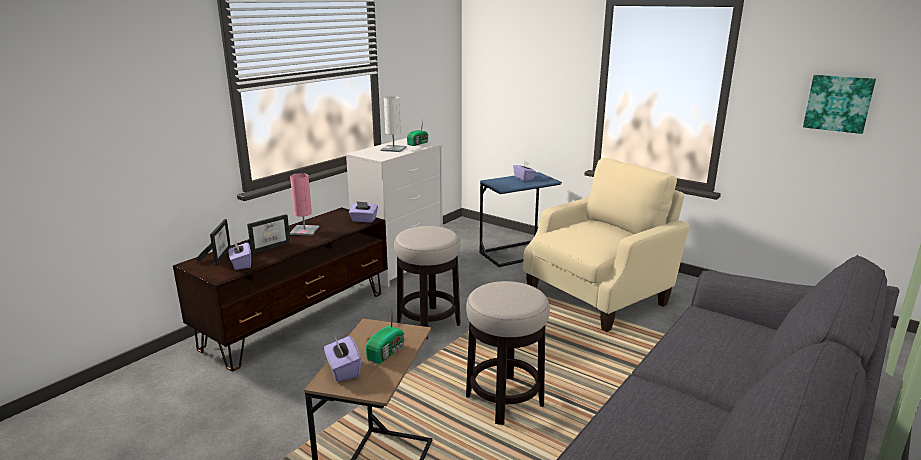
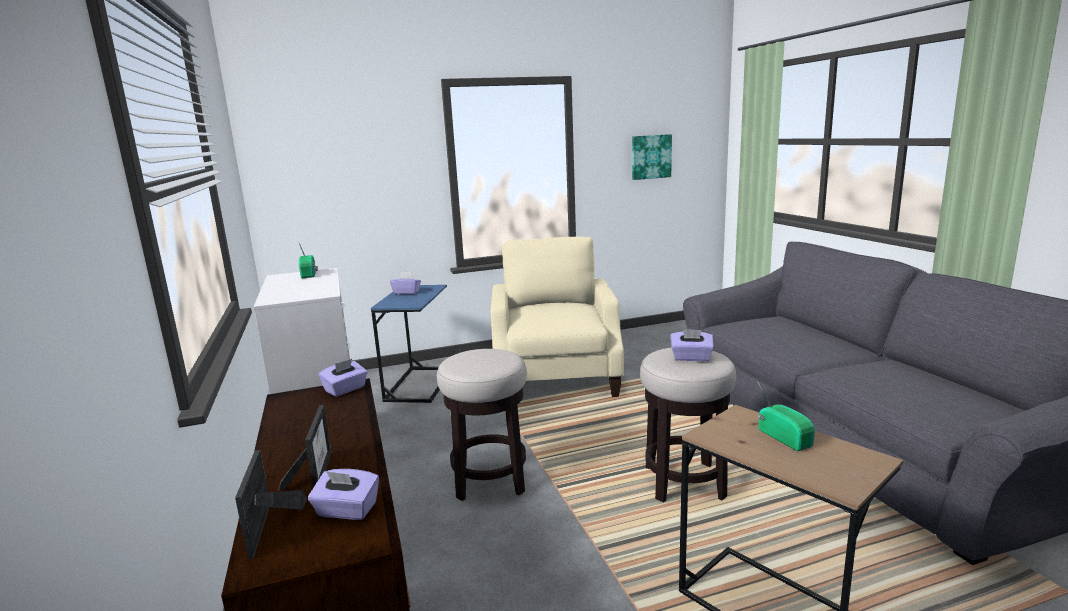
camera: 55 degrees left, 5 degrees down
picture frame [196,219,231,265] -> picture frame turned 135 degrees counterclockwise [235,450,307,559]
pink table lamp [290,173,319,235] -> none
purple tissue box [324,336,361,382] -> purple tissue box moved to [671,329,714,361]
white table lamp [380,96,407,152] -> none

